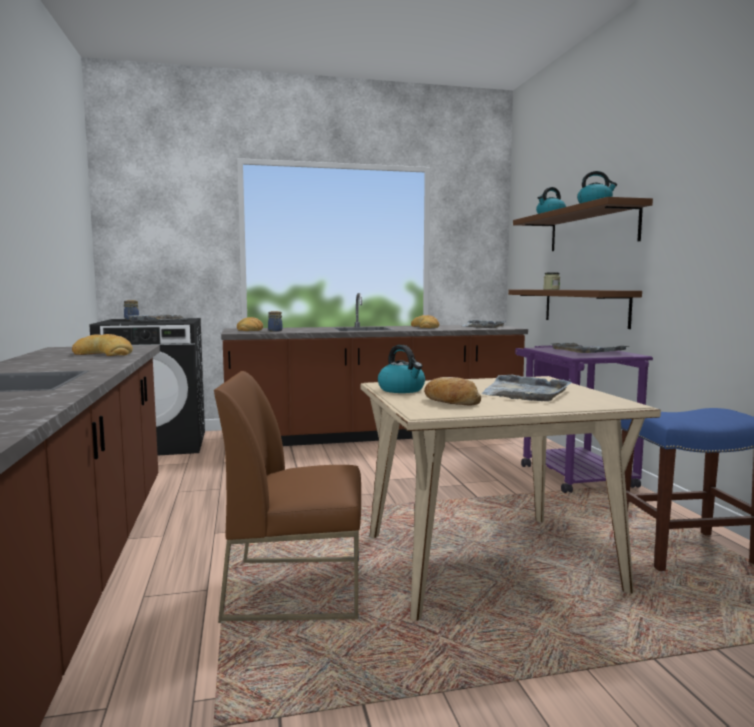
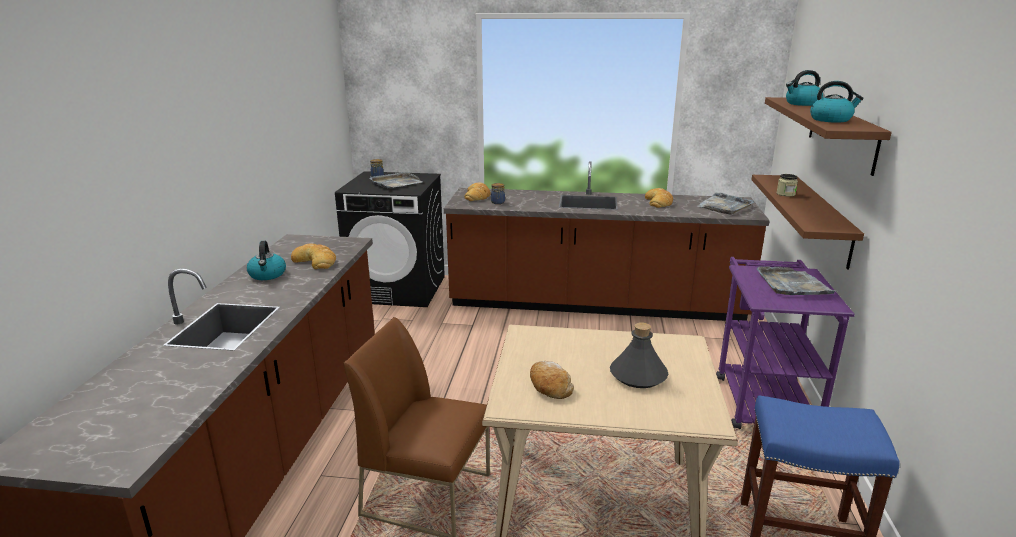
camera: 20 degrees right, 15 degrees up
kettle [378,345,425,393] -> kettle moved to [247,241,286,280]
grey tray [481,375,572,401] -> grey bottle [610,322,668,388]

